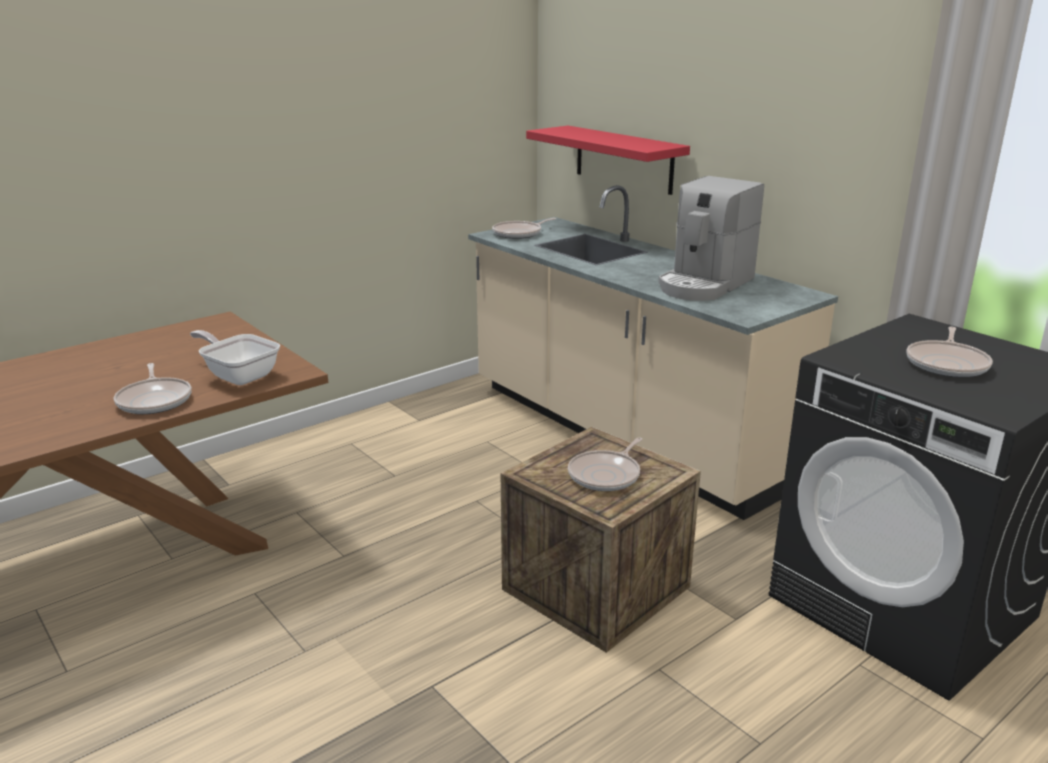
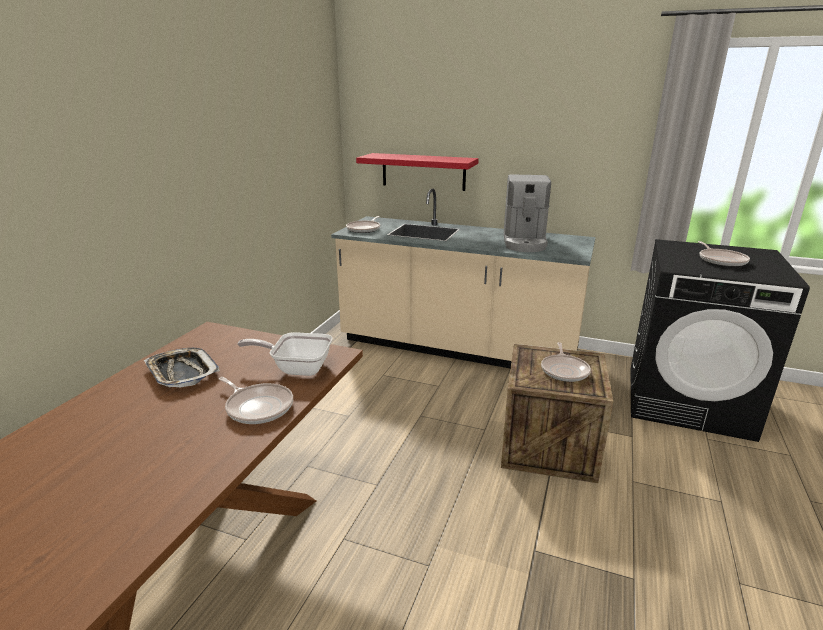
camera: 30 degrees left, 0 degrees up
none -> tray [144,348,220,387]

